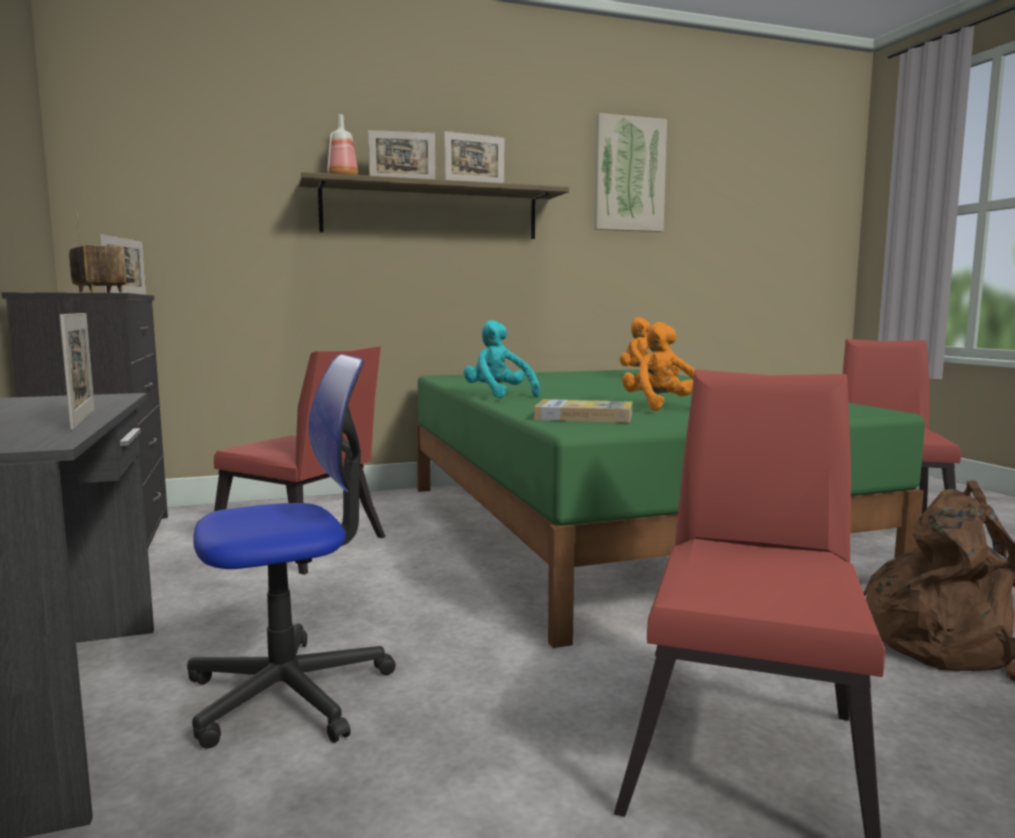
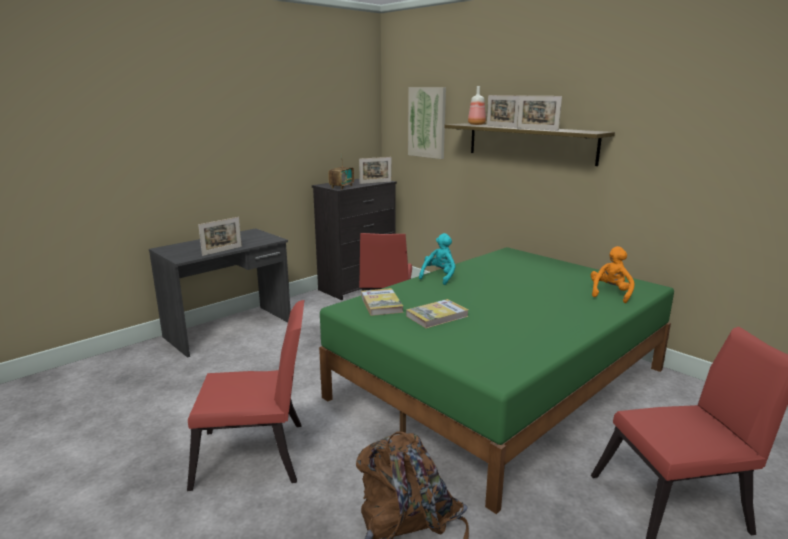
camera: 65 degrees right, 10 degrees up
office chair [187,354,396,748] -> none
picture [594,113,667,232] -> picture moved to [408,87,446,159]
orange plush toy [622,322,695,411] -> book [406,299,469,328]

